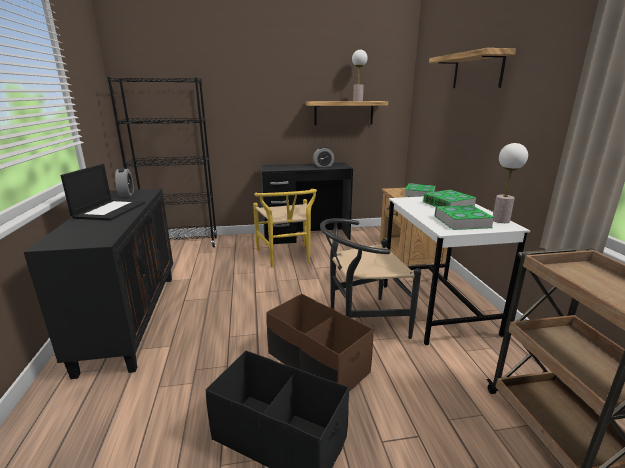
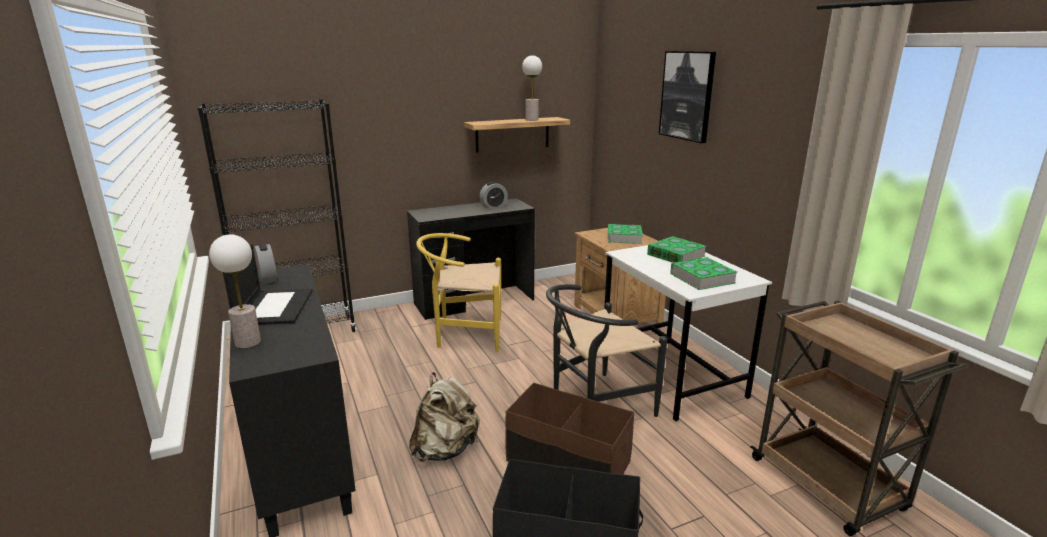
camera: 15 degrees left, 0 degrees up
yellow chair [253,189,317,267] -> yellow chair turned 120 degrees clockwise [416,233,501,353]
shelf [429,48,516,88] -> picture [659,51,716,143]
table lamp [493,143,528,223] -> table lamp moved to [209,234,261,348]
none -> beige backpack [409,372,480,462]

